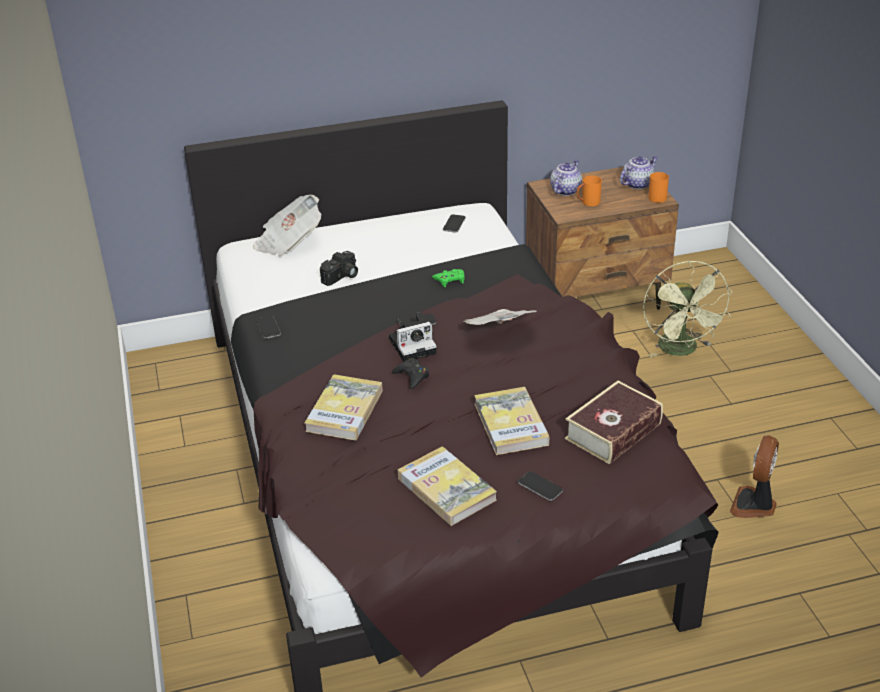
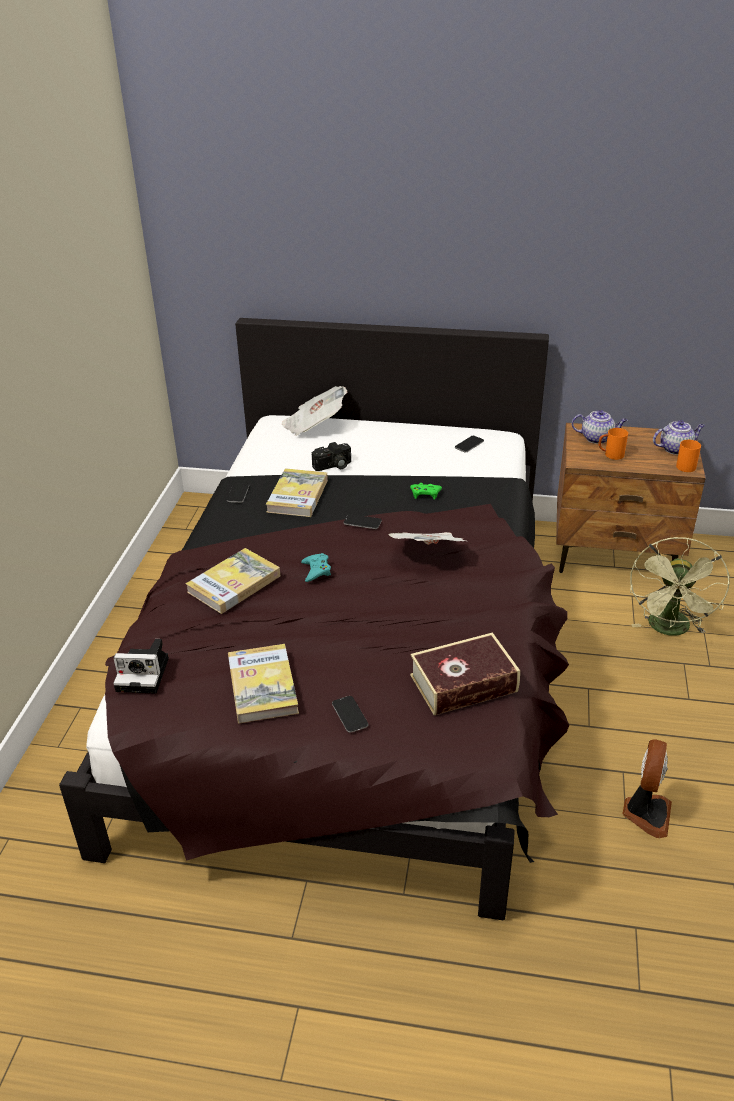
camera: 25 degrees right, 0 degrees up
camera [389,312,437,362] -> camera moved to [113,639,169,694]
black game controller [392,358,429,389] -> turquoise game controller [301,553,331,582]
book [474,387,549,455] -> book moved to [266,468,328,517]
teapot [550,160,582,196] -> teapot turned 45 degrees clockwise [572,410,627,444]
fan [730,435,779,518] -> fan turned 150 degrees clockwise [623,739,672,838]

